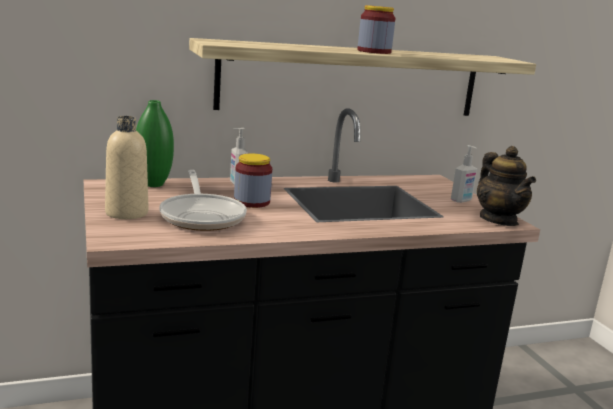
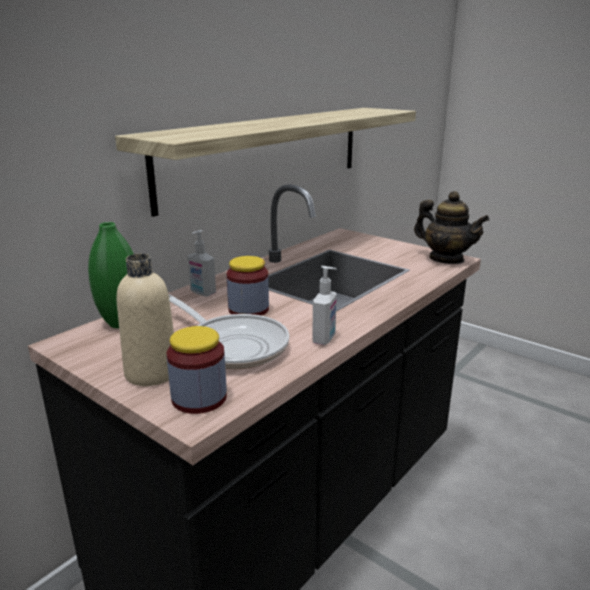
camera: 30 degrees left, 5 degrees up
jar [357,5,395,54] -> jar moved to [167,326,227,414]
soap dispenser [451,145,477,203] -> soap dispenser moved to [312,266,337,345]

